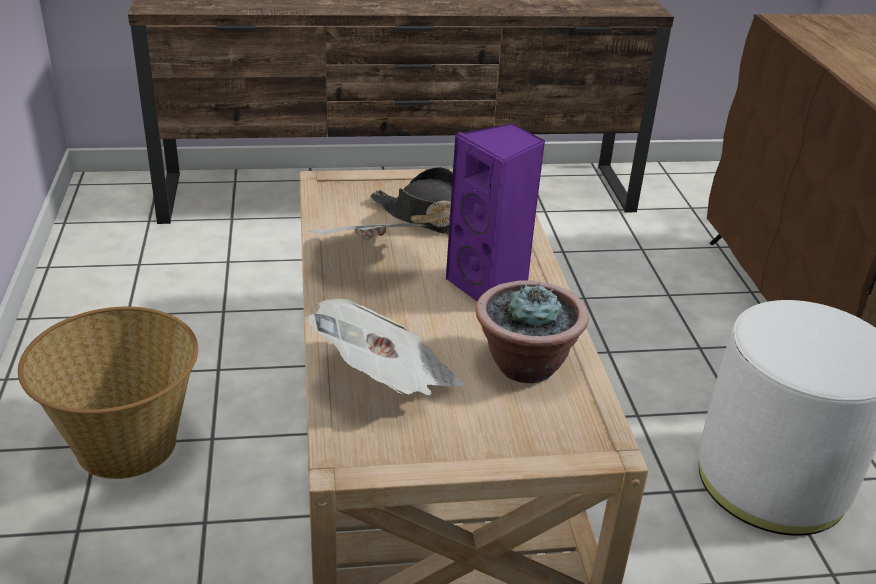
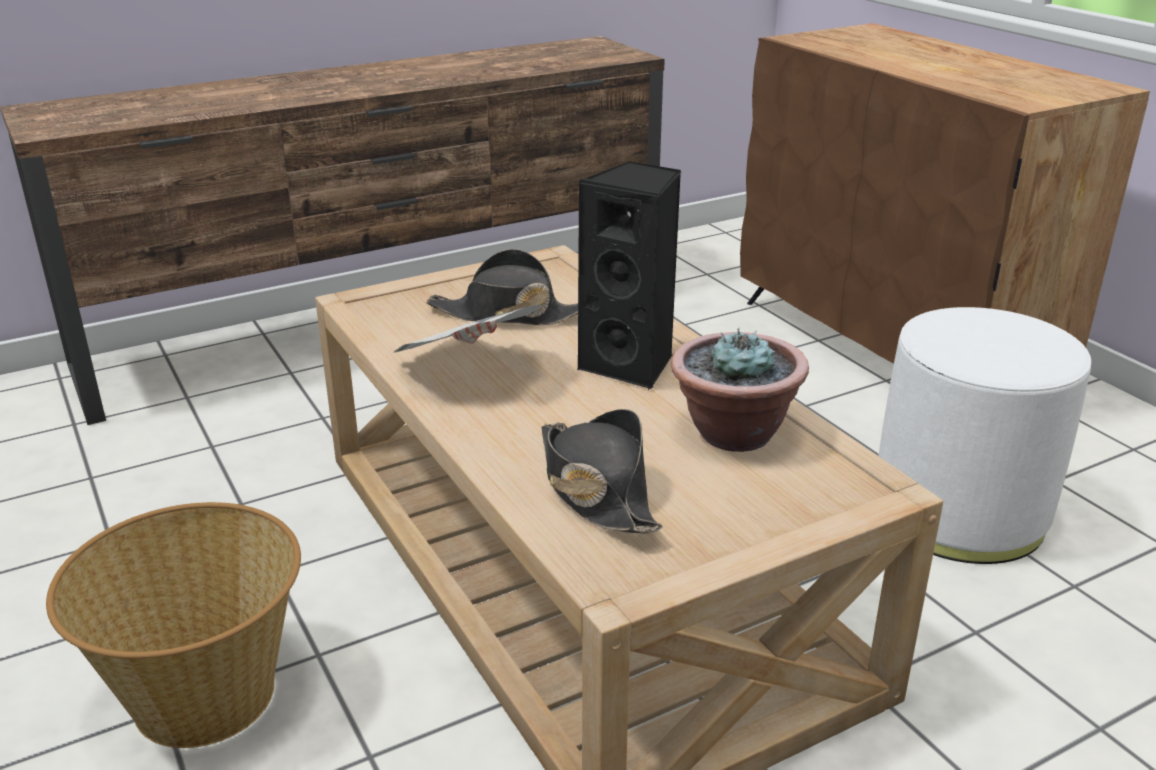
camera: 20 degrees left, 5 degrees down
newspaper [307,299,463,395] -> black hat [541,409,663,533]
purple speaker [446,123,545,301] -> black speaker [578,161,681,390]

